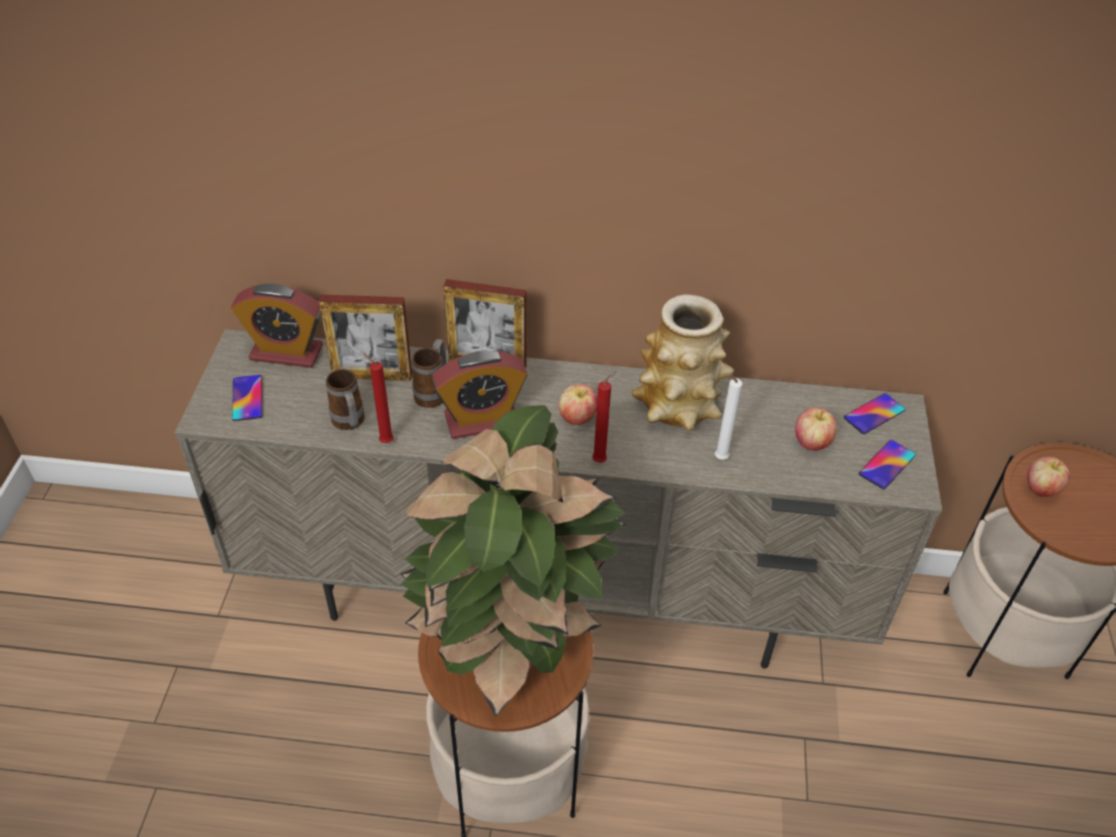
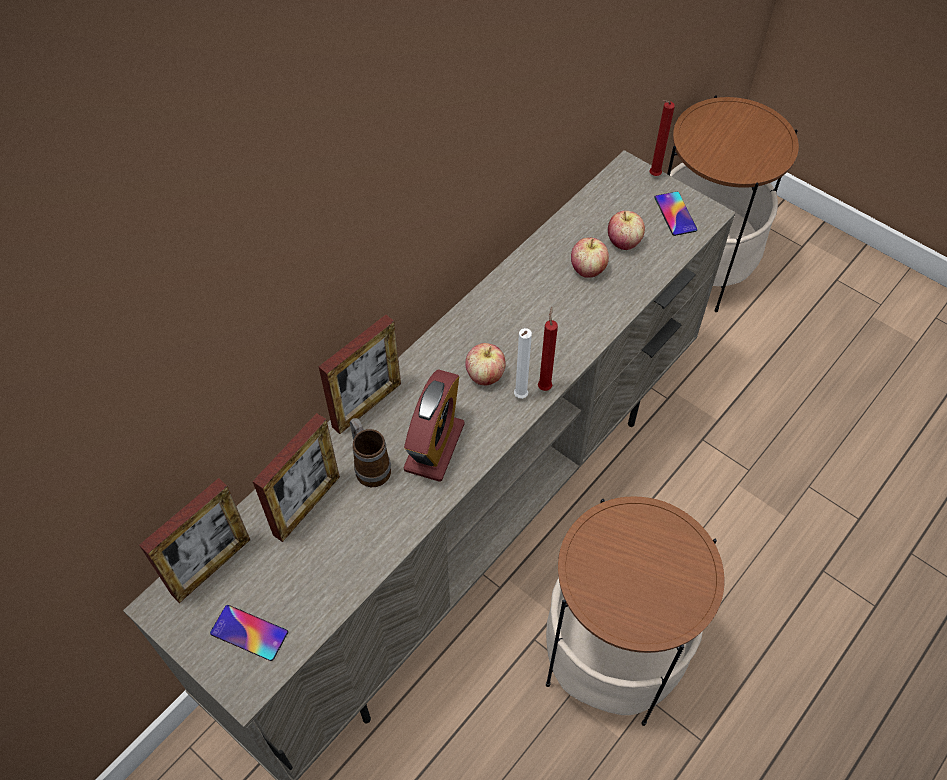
camera: 55 degrees left, 10 degrees up
alarm clock [231,284,323,368] -> picture frame [139,478,250,603]
mug [326,369,365,430] -> none
red candle [363,353,394,443] -> red candle moved to [649,100,675,176]
potted plant [400,405,626,717] -> none
vase [632,295,734,430] -> none
white candle [715,375,742,460] -> white candle moved to [514,328,532,399]
phone [844,393,905,434] -> none
apple [1027,457,1070,497] -> apple moved to [571,238,609,278]

